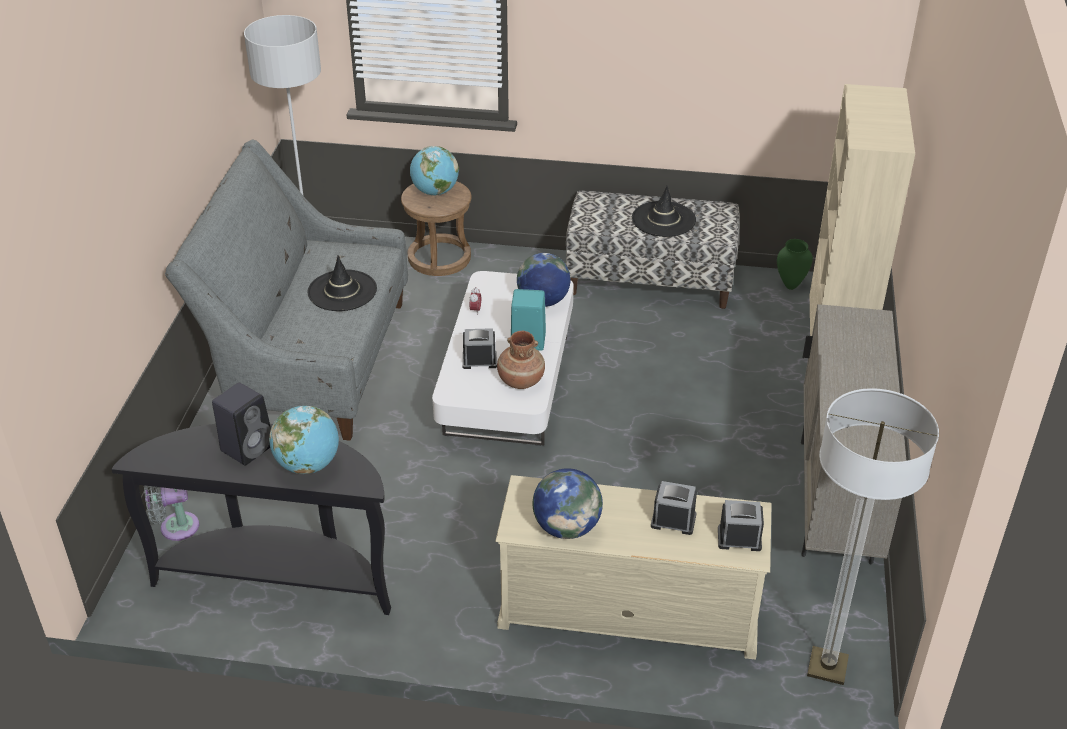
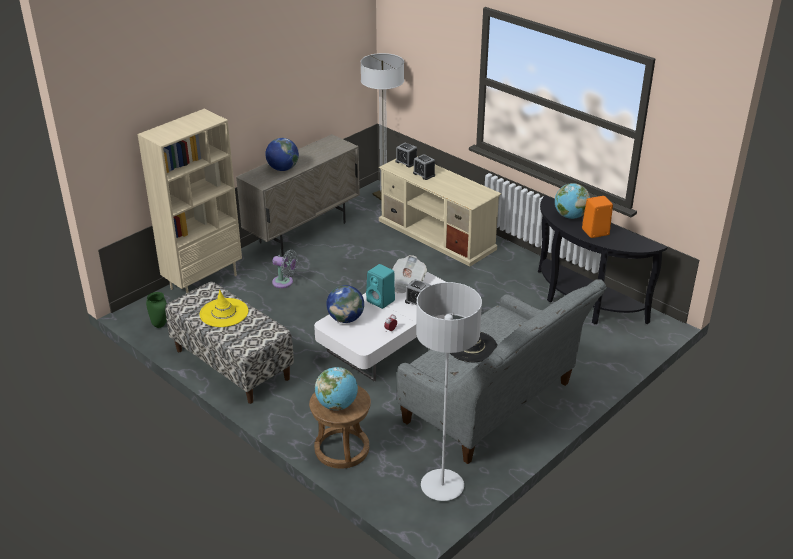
camera: 145 degrees left, 5 degrees down
grey fan [144,485,199,541] -> grey fan moved to [272,250,298,288]
black speaker [212,383,271,465] -> orange speaker [582,196,613,238]
brown vase [497,331,545,389] -> newspaper [392,255,427,293]
globe [533,468,603,539] -> globe moved to [265,138,299,171]
black hat [632,185,696,237] -> yellow hat [200,290,248,327]

